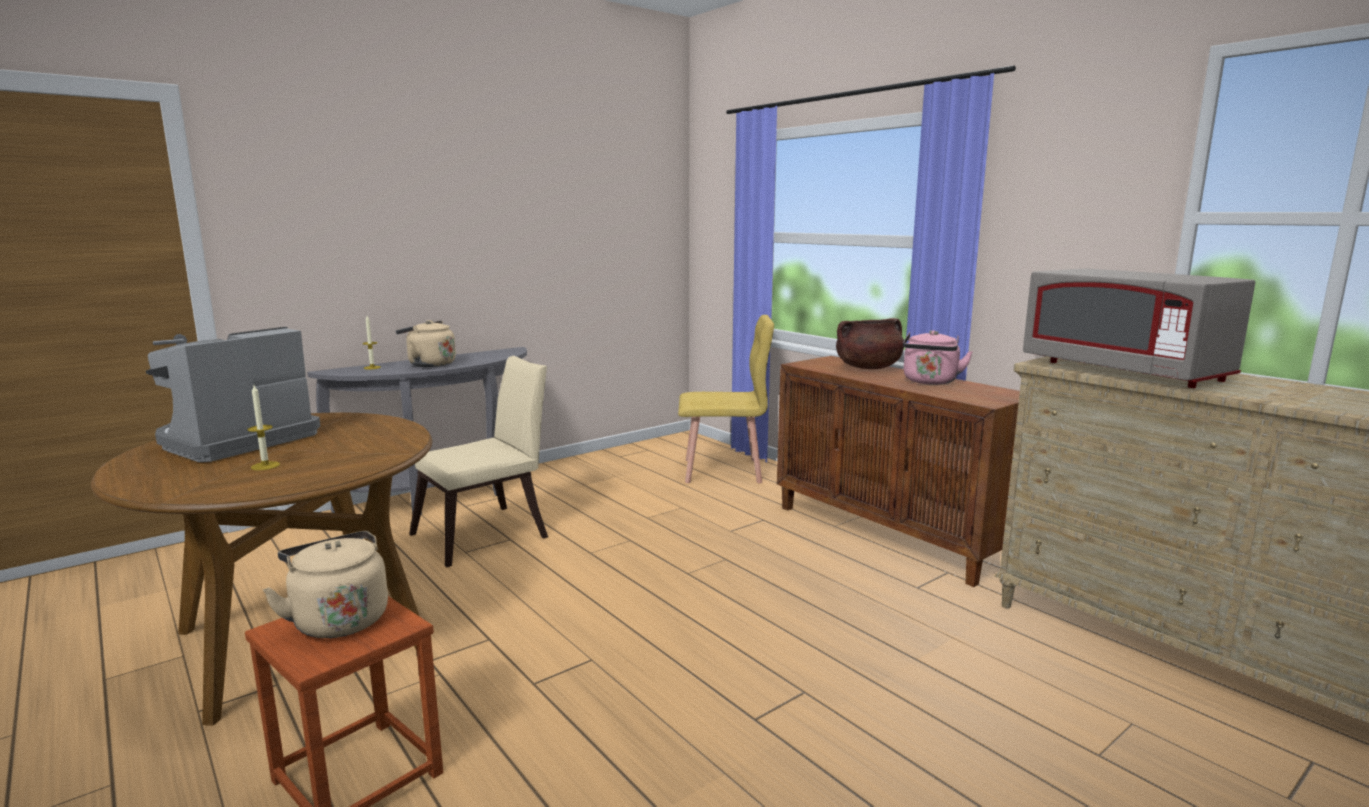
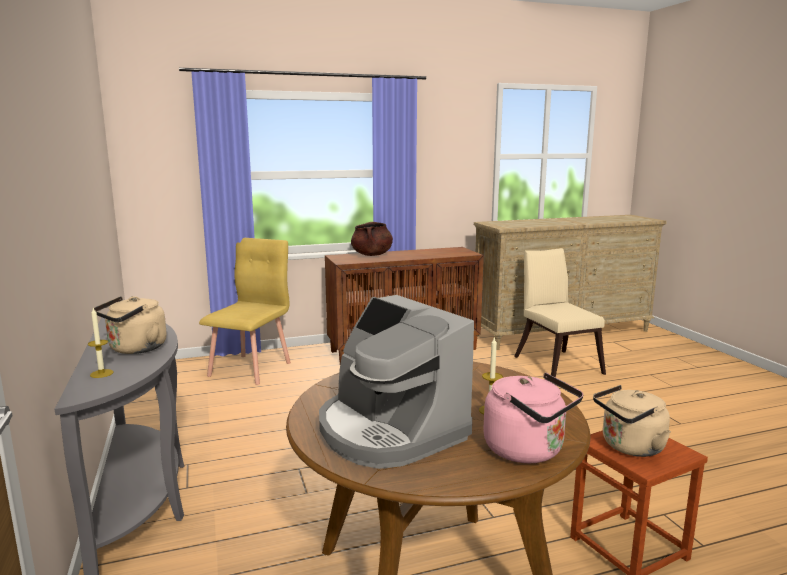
camera: 70 degrees left, 0 degrees up
beige chair [409,356,548,567] -> beige chair moved to [514,248,606,378]
pink kettle [903,330,973,385] -> pink kettle moved to [483,373,583,463]
grey microwave [1023,268,1256,388] -> none

